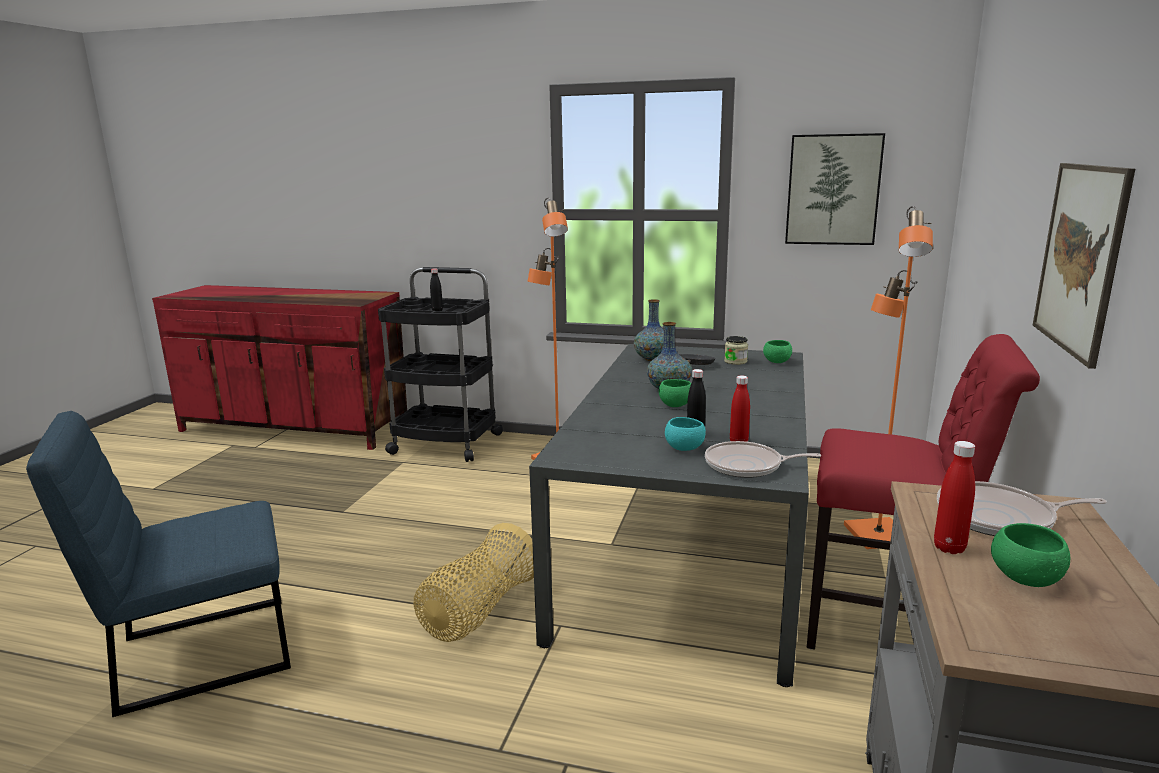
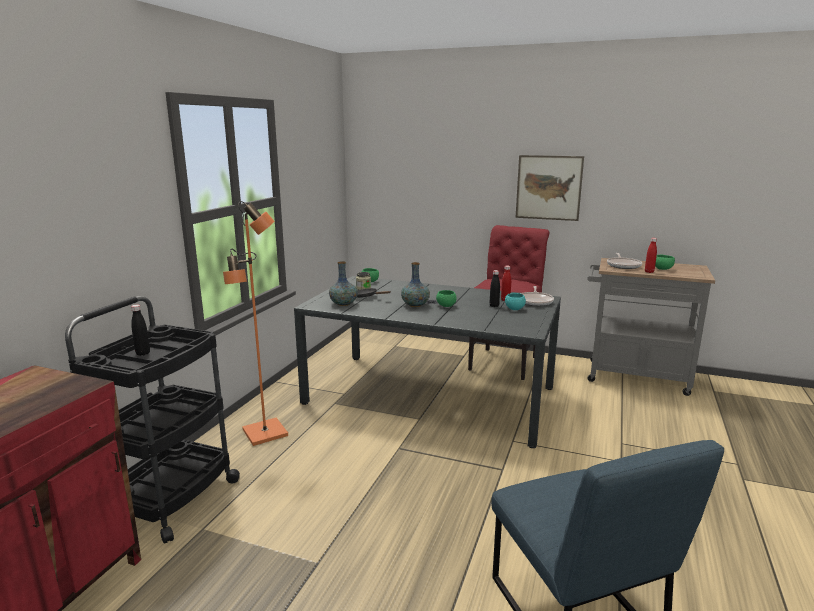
camera: 85 degrees left, 0 degrees up
basket [414,523,534,642] -> none
picture [785,133,885,245] -> none
orange floor lamp [844,206,933,549] -> none

